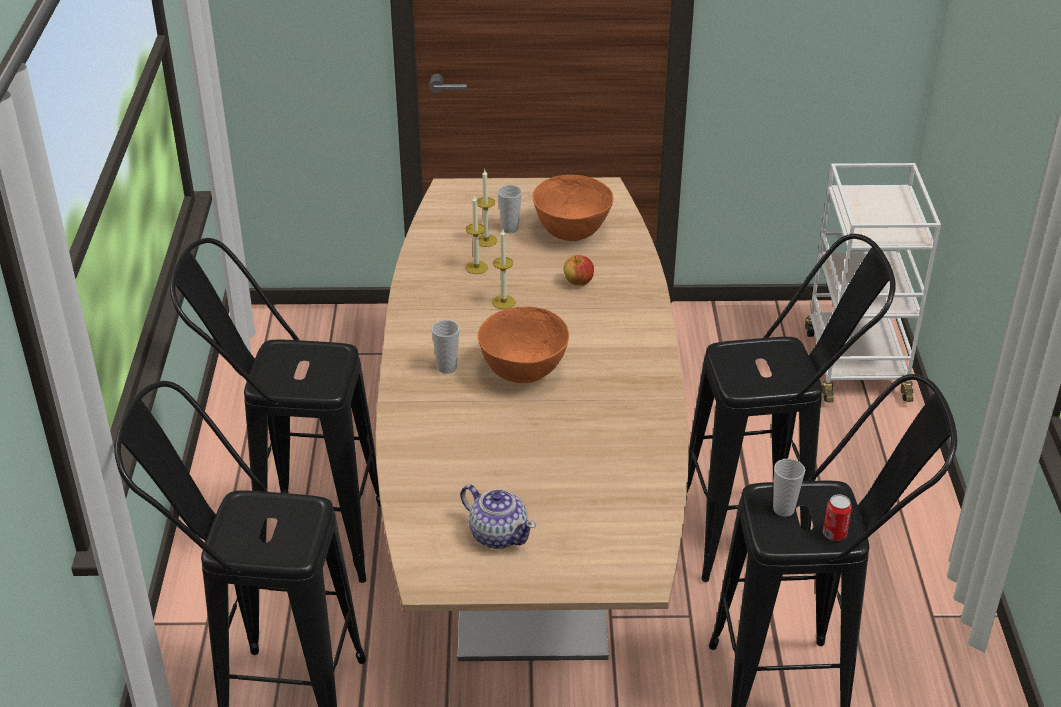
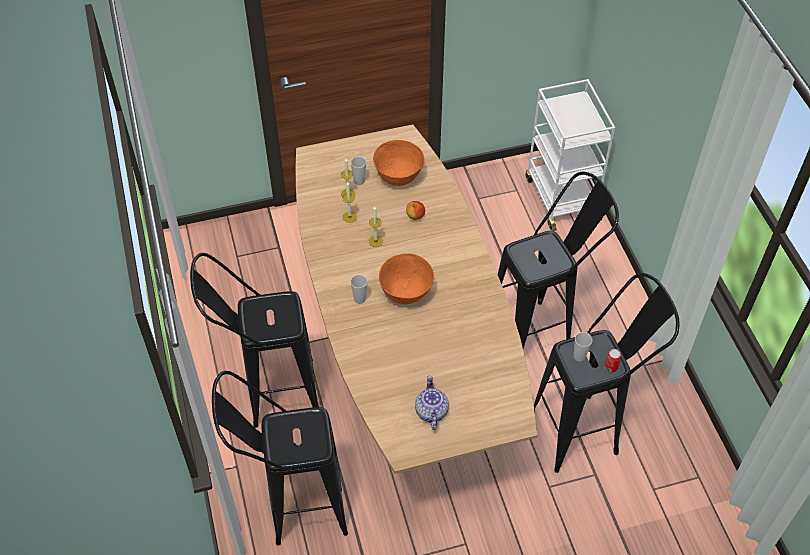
camera: 15 degrees left, 15 degrees up
teapot [461,485,536,549] -> teapot turned 120 degrees counterclockwise [415,375,449,430]

